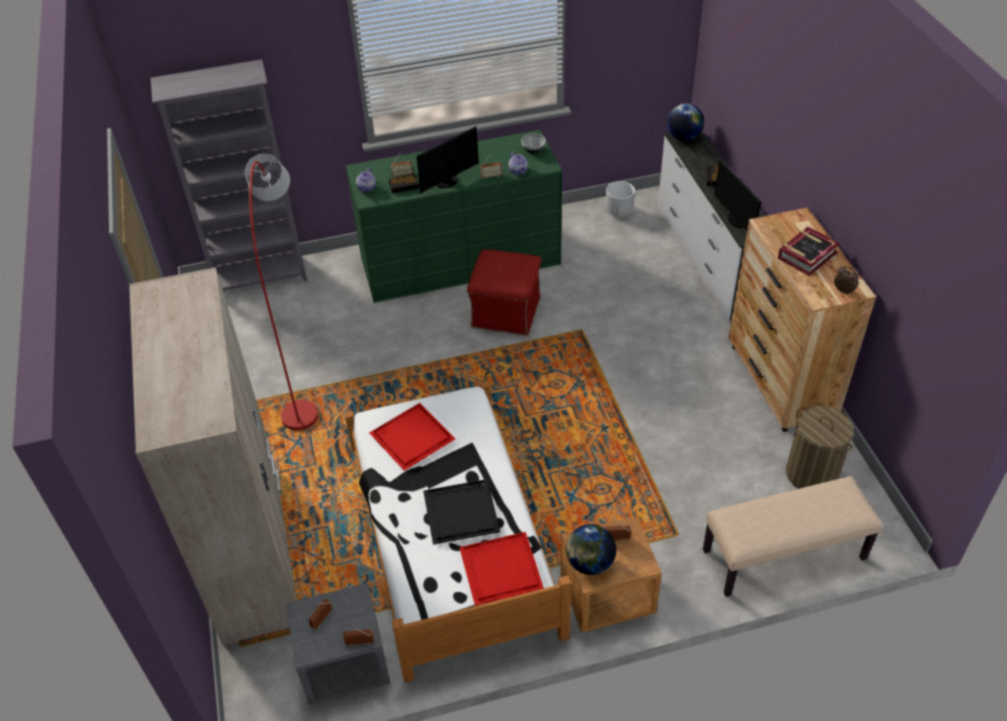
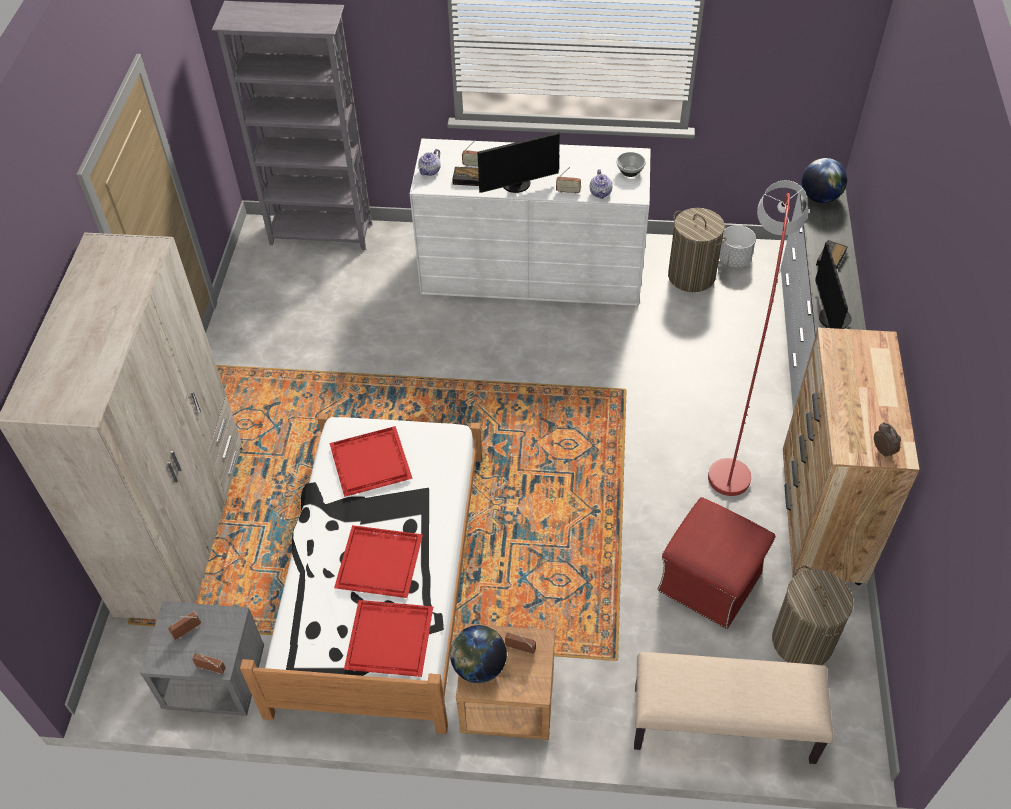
camera: 20 degrees right, 5 degrees up
red floor lamp [245,154,318,430] -> red floor lamp moved to [708,180,808,496]
green dresser [346,130,562,303] -> white dresser [410,139,651,306]
black tray [423,479,500,545] -> red tray [334,525,423,598]
red ottoman [467,249,541,335] -> red ottoman moved to [657,497,775,629]
book [778,227,840,276] -> none
none -> laundry basket [668,208,726,292]

